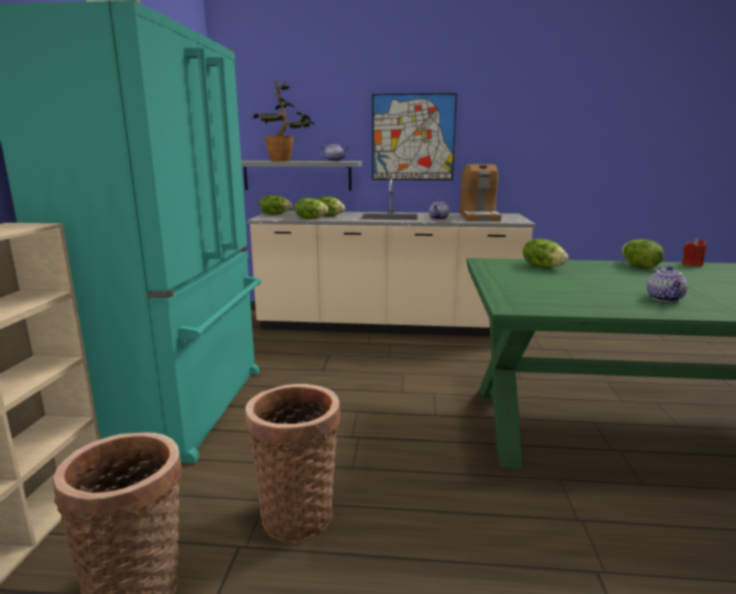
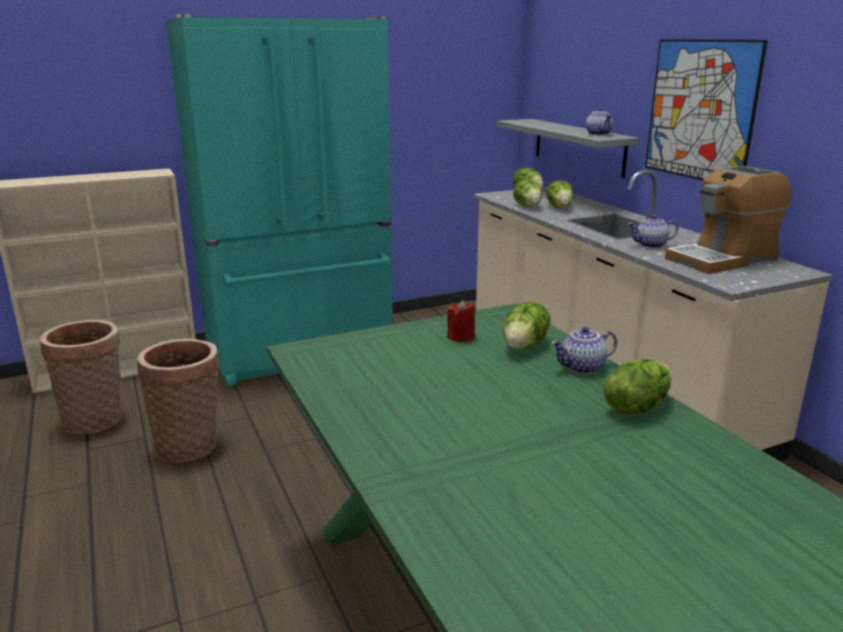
camera: 60 degrees right, 5 degrees up
potted plant [250,80,315,161] -> none
teapot [647,266,688,302] -> teapot moved to [551,327,617,374]
red candle [682,238,707,266] -> red candle moved to [447,300,476,342]

